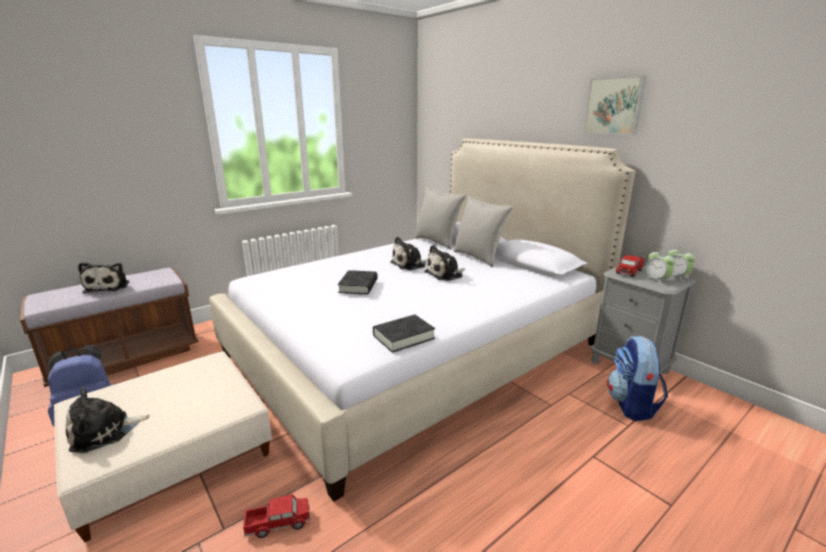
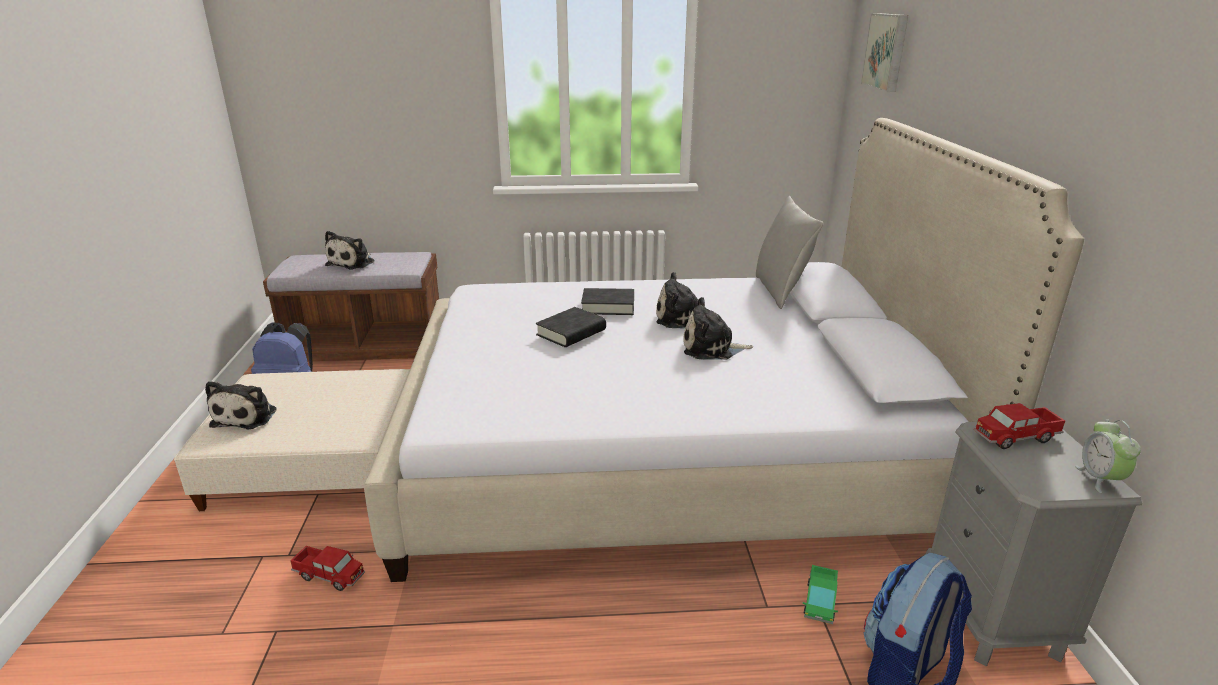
camera: 35 degrees right, 5 degrees up
plush toy [66,387,150,453] -> plush toy turned 90 degrees counterclockwise [205,381,276,430]
black book [373,315,435,353] -> black book moved to [581,288,634,315]
grey pillow [453,196,513,267] -> none
picture [584,76,646,135] -> picture moved to [861,13,908,92]
alarm clock [644,249,676,285] -> none
none -> toy truck [803,565,838,624]

